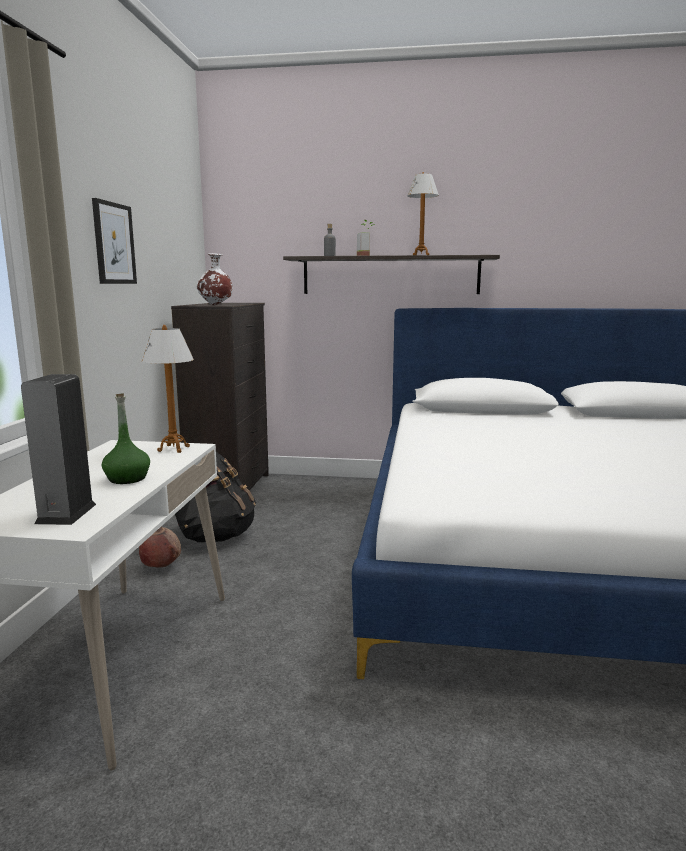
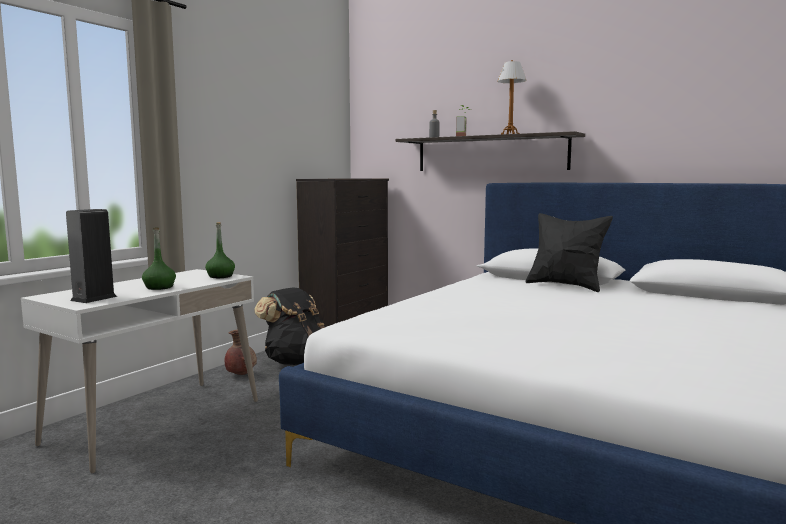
camera: 25 degrees right, 5 degrees down
picture [92,198,137,284] -> none
table lamp [141,325,194,453] -> green bottle [205,222,235,278]
white vase [197,253,233,305] -> none
none -> black pillow [526,213,613,292]

